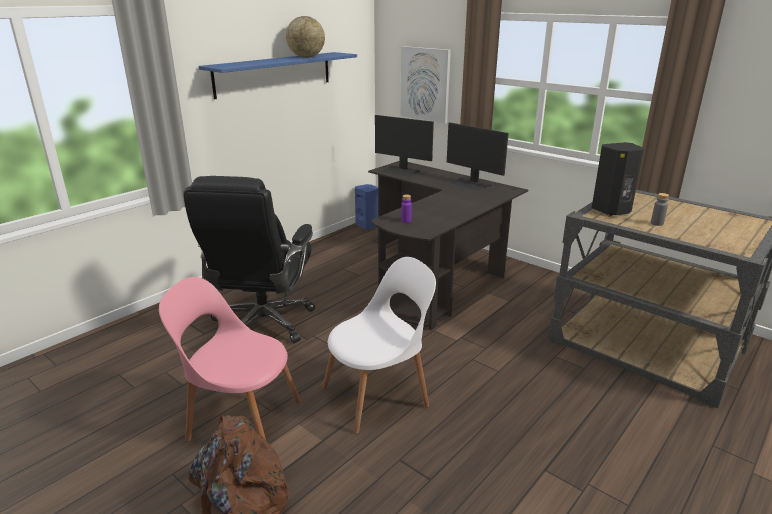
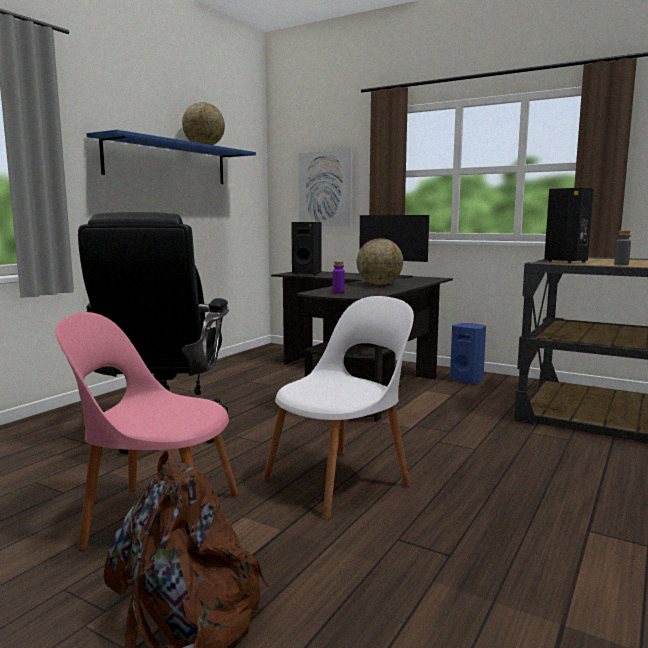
camera: 10 degrees left, 15 degrees down
blue speaker [355,184,378,230] -> blue speaker moved to [450,323,486,384]
monitor [375,115,434,177] -> black speaker [291,222,322,275]
none -> globe [357,238,403,285]

